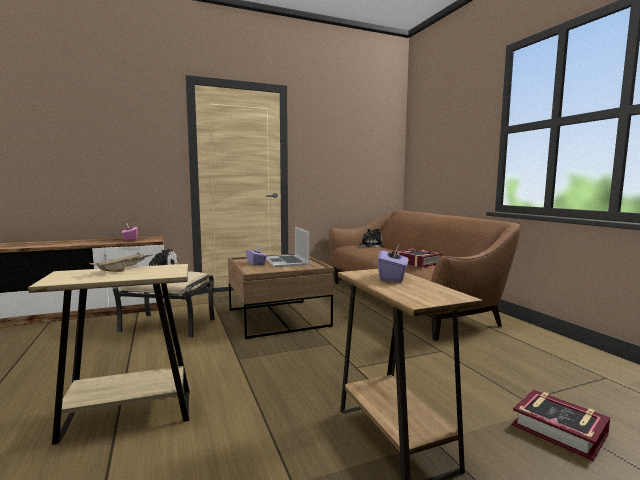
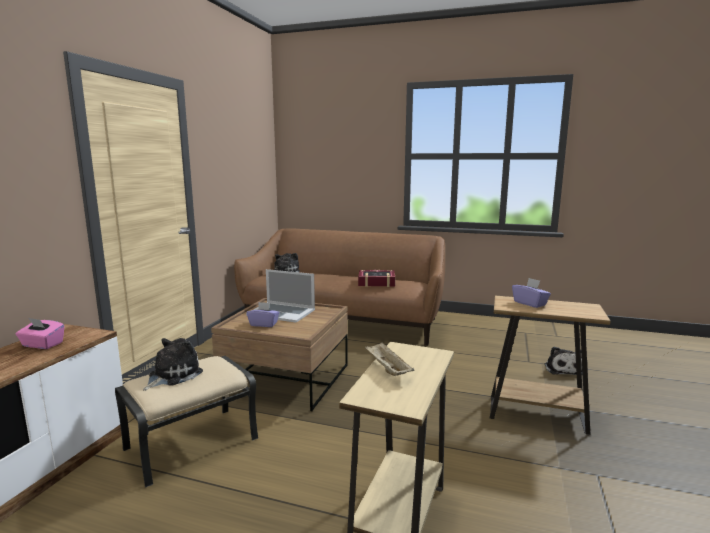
camera: 50 degrees left, 5 degrees up
book [512,389,610,461] -> plush toy [545,347,583,375]

